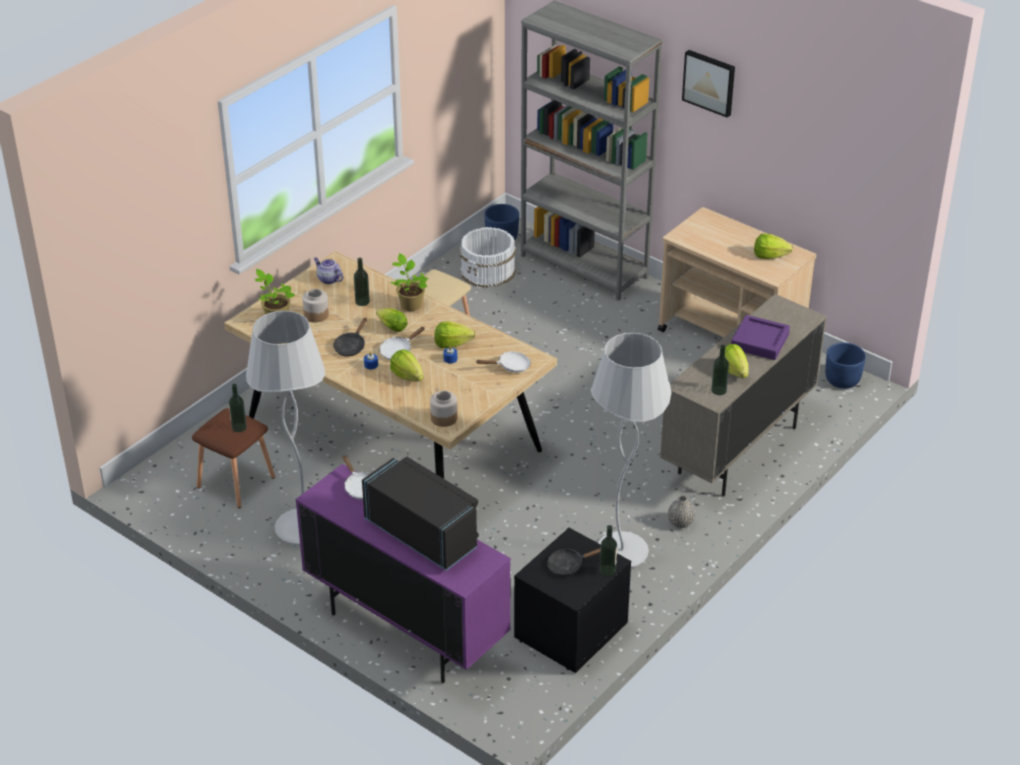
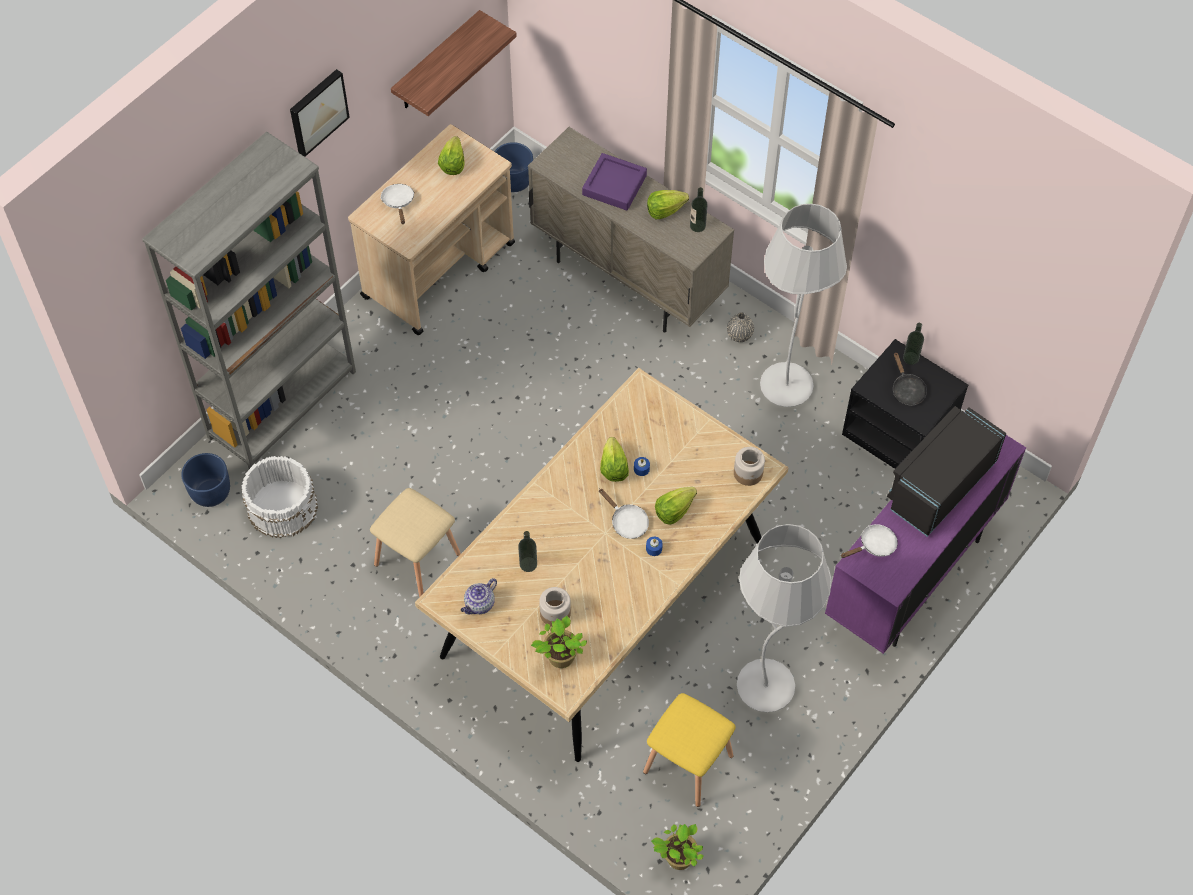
camera: 90 degrees left, 20 degrees up
brown stool [192,408,275,508] -> yellow stool [643,693,735,807]
bottle [229,384,247,432] -> none
black frying pan [333,318,367,357] -> none
lettuce [376,308,408,332] -> none
potted plant [390,253,429,311] -> potted plant moved to [651,824,704,870]
white frying pan [477,351,531,373] -> white frying pan moved to [381,184,415,224]
none -> shelf [391,10,517,116]

